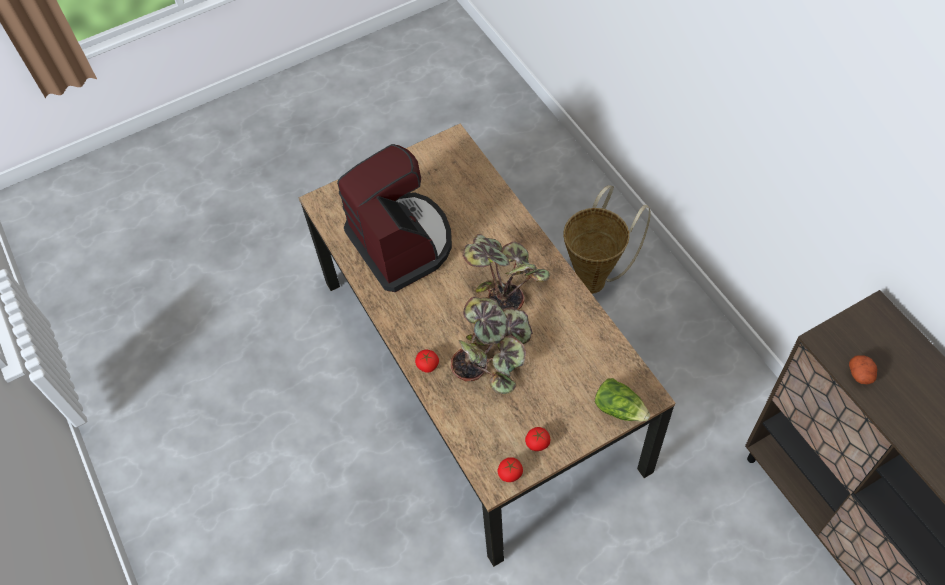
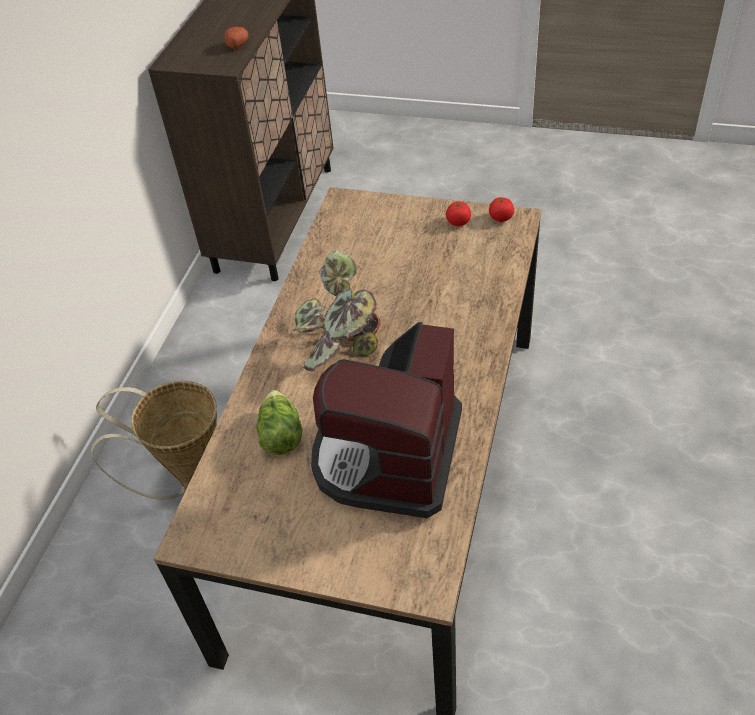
camera: 135 degrees left, 10 degrees down
tomato [415,349,439,373] -> none
potted plant [451,296,533,394] -> none
lettuce [595,378,650,422] -> lettuce moved to [256,390,302,455]

